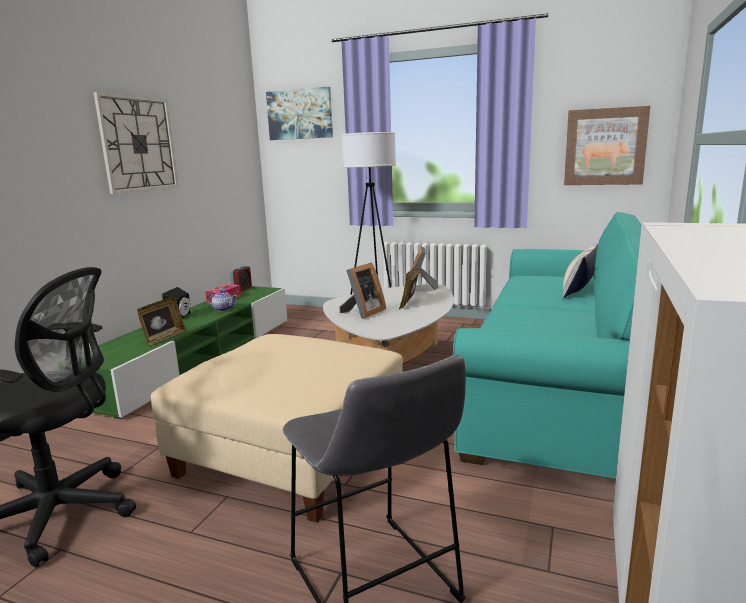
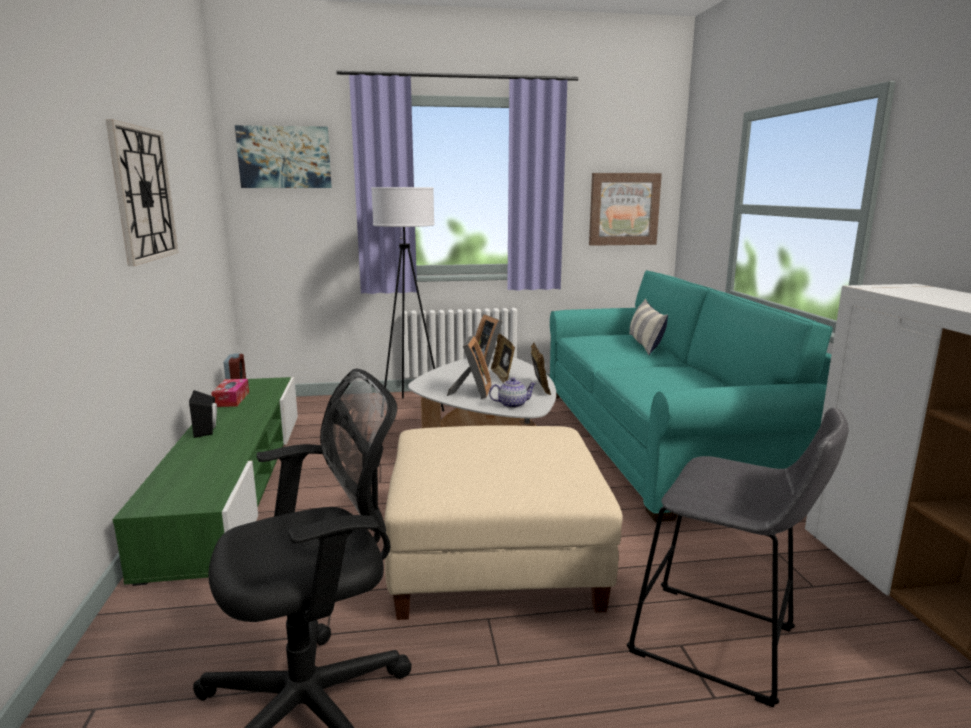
camera: 30 degrees left, 0 degrees up
picture frame [137,296,186,345] -> picture frame moved to [531,342,551,395]
teapot [207,290,237,311] -> teapot moved to [489,377,537,408]

